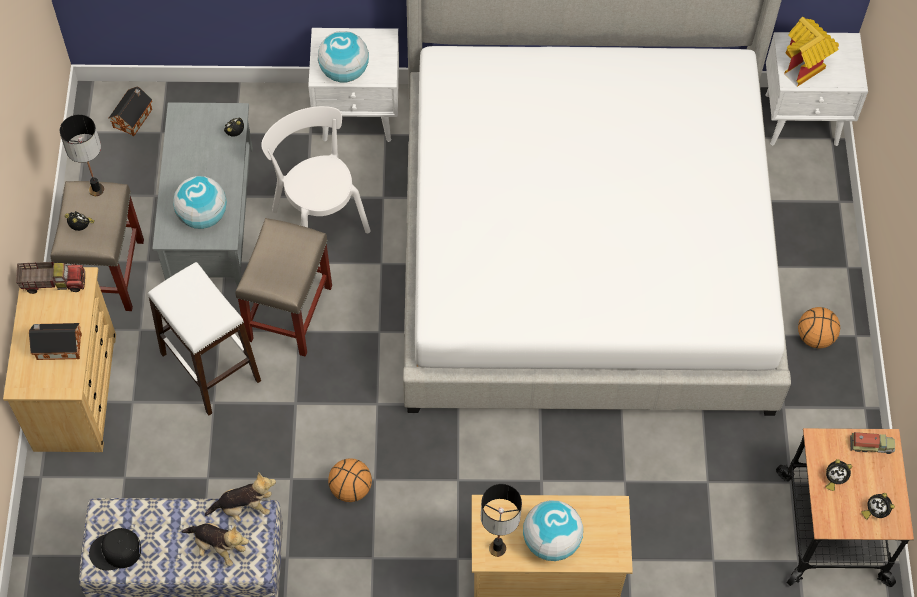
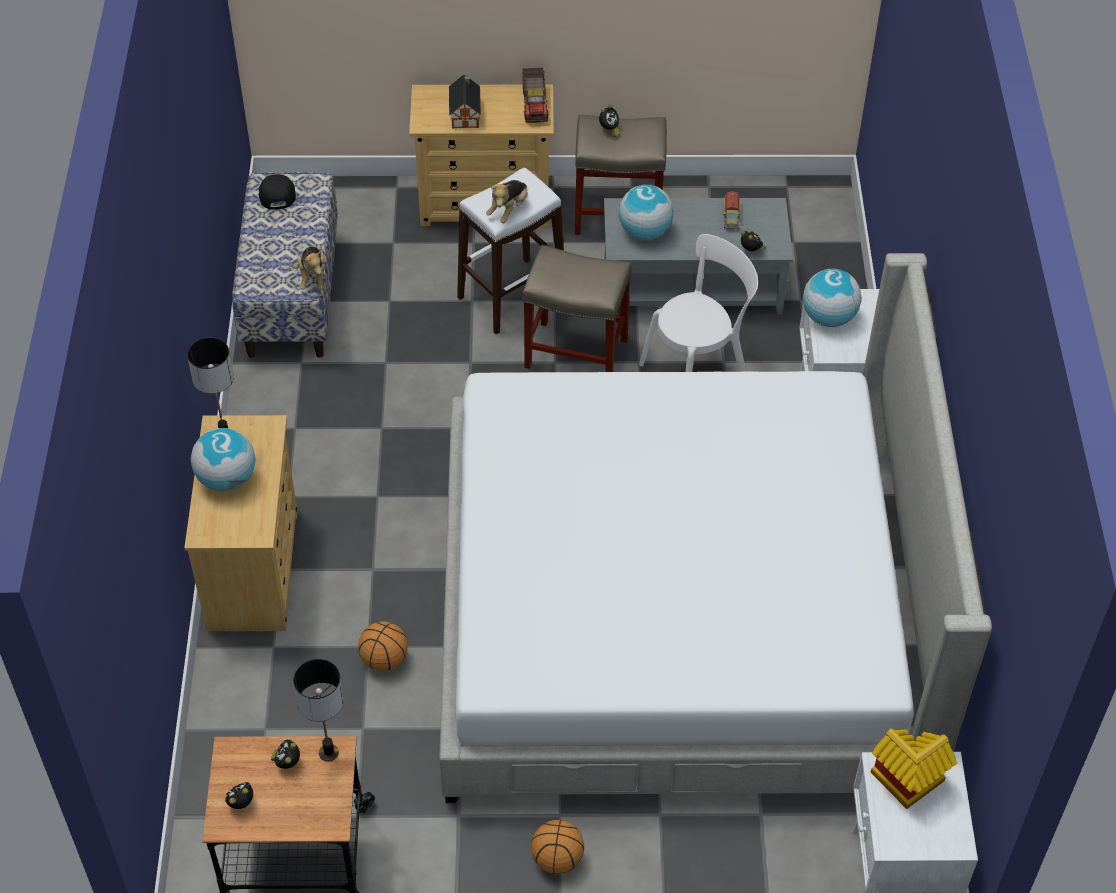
camera: 90 degrees right, 10 degrees down
table lamp [60,114,104,196] -> table lamp moved to [293,659,344,762]
toy house [108,86,153,136] -> none
plush toy [182,523,249,566] -> plush toy moved to [486,180,528,223]
basketball [328,458,372,502] -> basketball moved to [358,621,408,671]
toy truck [850,432,895,454] -> toy truck moved to [723,191,740,229]

